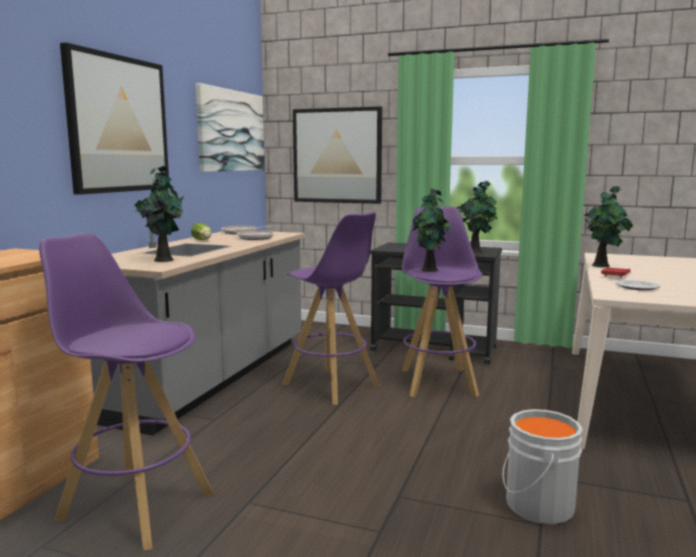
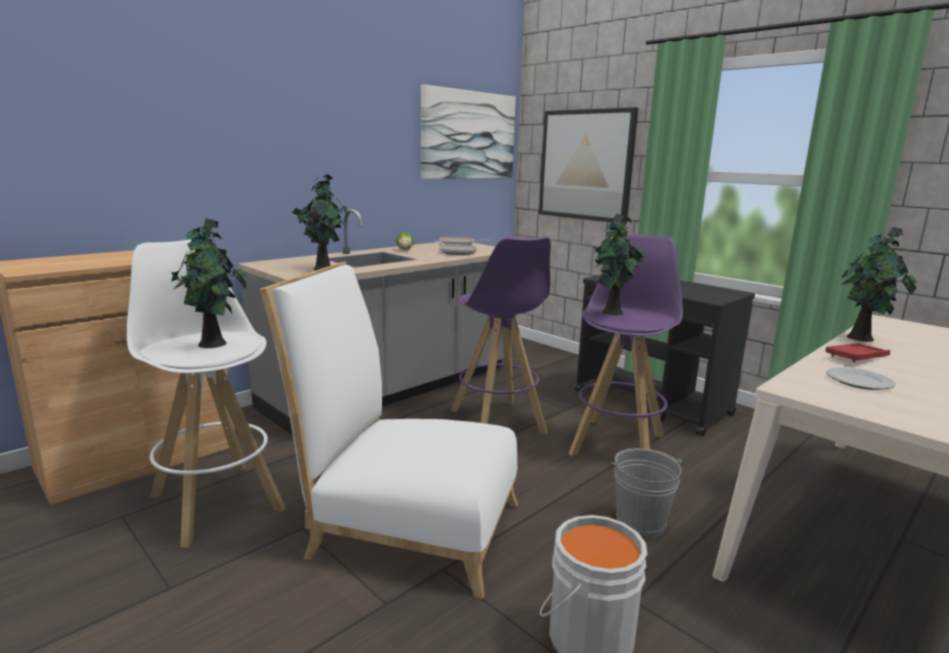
camera: 25 degrees right, 5 degrees up
purple stool [39,233,215,551] -> white stool [127,240,285,548]
picture [60,43,170,195] -> none
potted plant [457,181,498,252] -> potted plant moved to [171,218,247,348]
none -> white chair [260,261,518,599]
none -> grey bucket [611,448,682,538]

